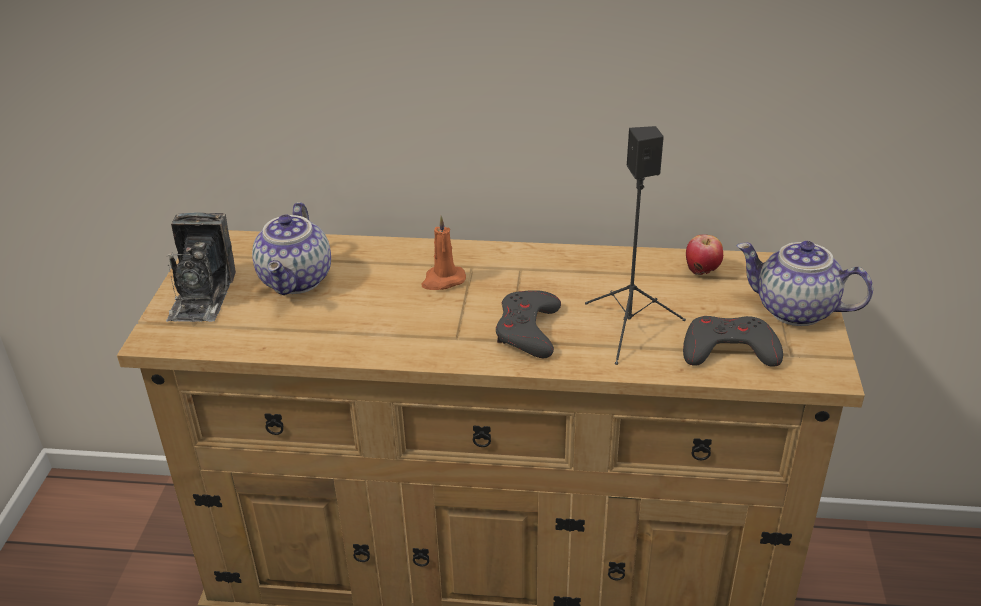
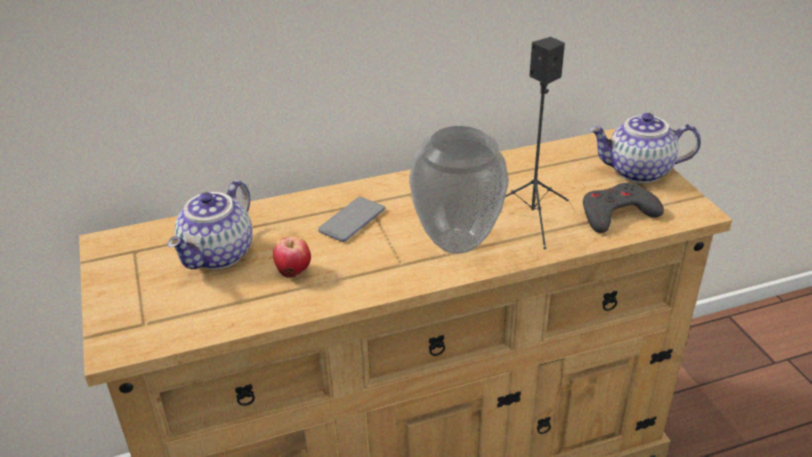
camera: 25 degrees left, 0 degrees up
camera [166,212,236,322] -> none
teapot [252,202,331,295] -> teapot turned 45 degrees clockwise [167,180,252,270]
orange candle [421,216,466,290] -> phone [318,197,385,242]
grey game controller [496,290,561,358] -> vase [409,126,509,254]
apple [686,234,723,275] -> apple moved to [273,236,311,278]

